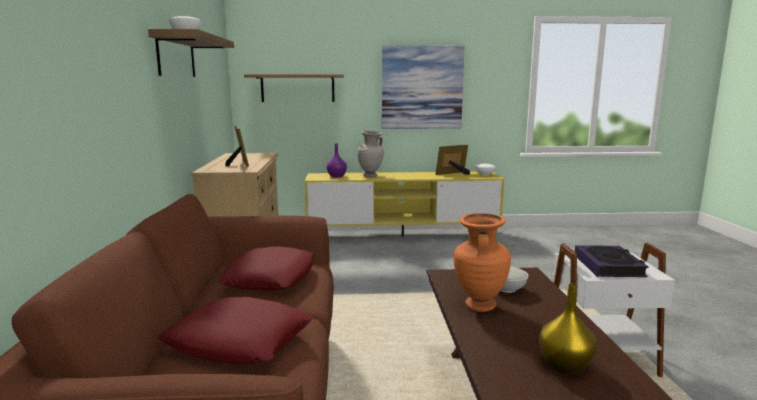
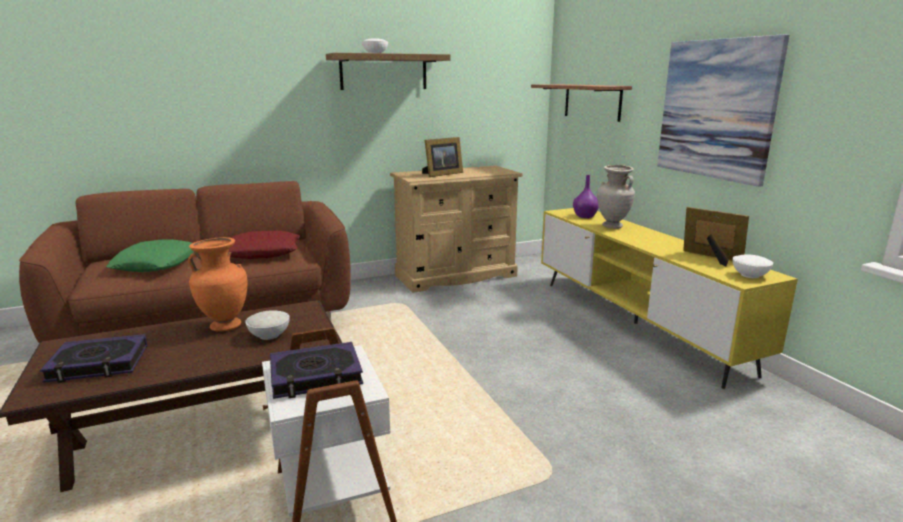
camera: 70 degrees right, 5 degrees up
red pillow [158,297,313,364] -> green pillow [106,239,194,272]
yellow vase [539,283,597,374] -> book [40,334,147,383]

